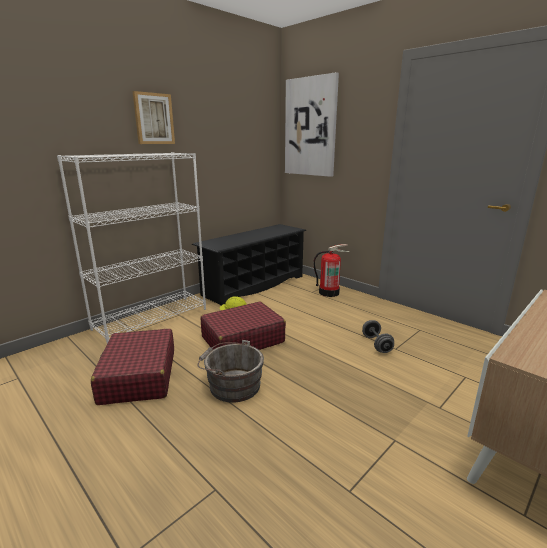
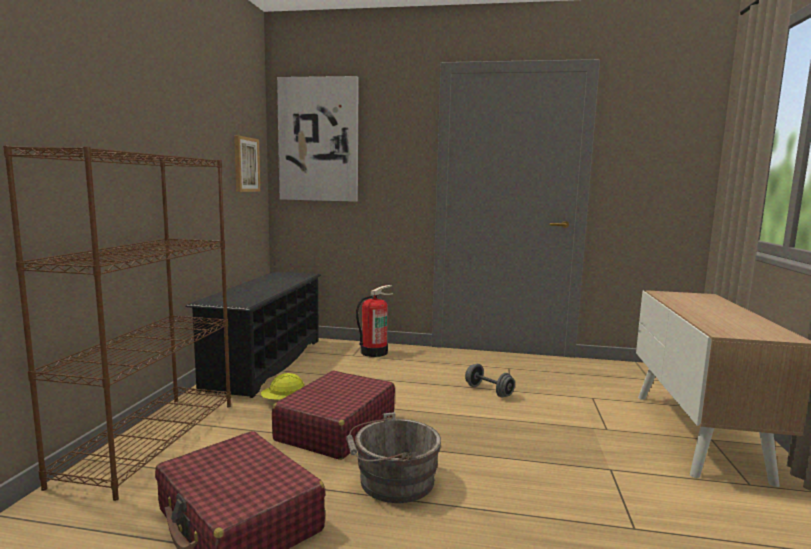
camera: 35 degrees left, 10 degrees down
white bookcase [57,152,206,344] -> brown bookcase [3,146,231,501]
picture [132,91,175,144] -> picture moved to [234,135,260,192]

